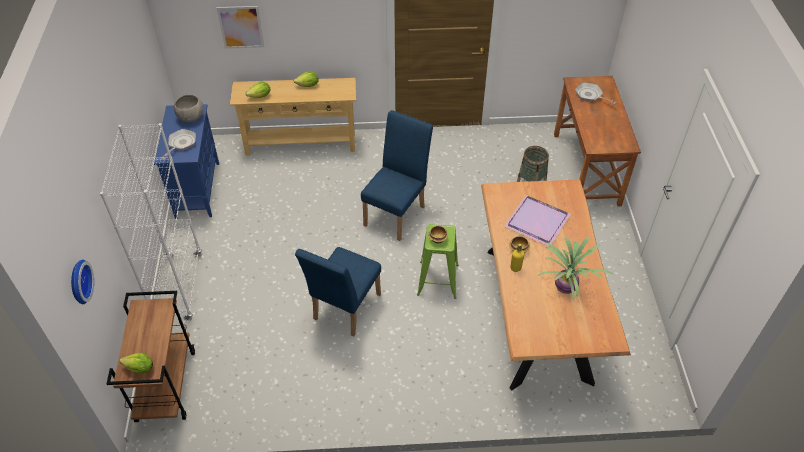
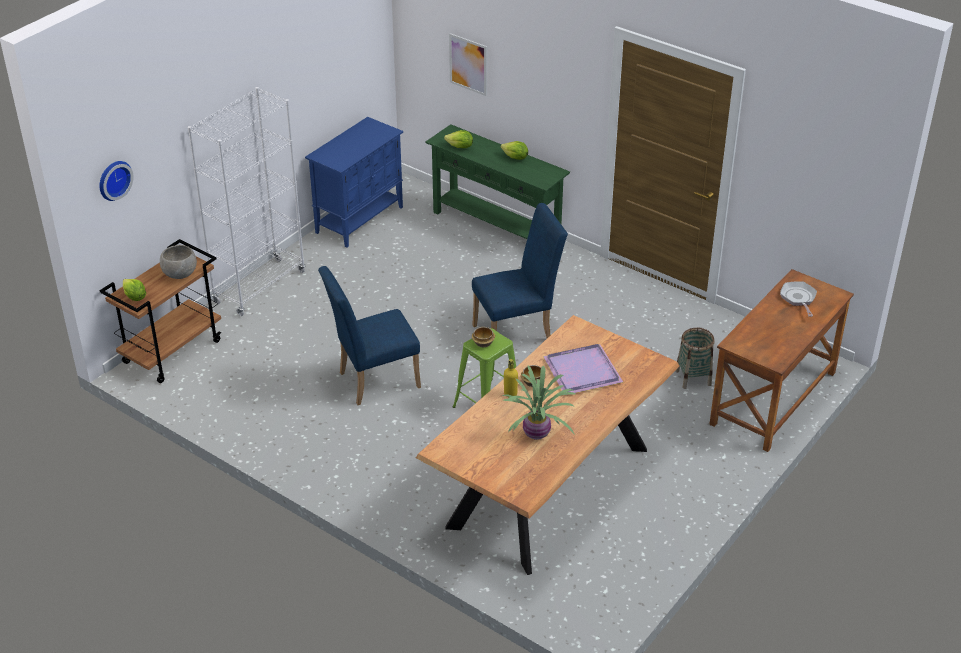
camera: 40 degrees right, 10 degrees down
frying pan [161,129,196,159] -> none
grey bowl [174,94,203,122] -> grey bowl moved to [160,245,197,279]
beige console table [230,78,356,156] -> green console table [426,124,570,239]

